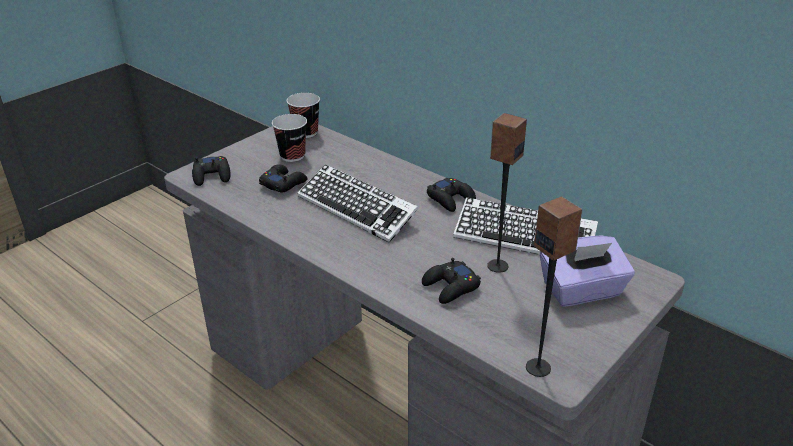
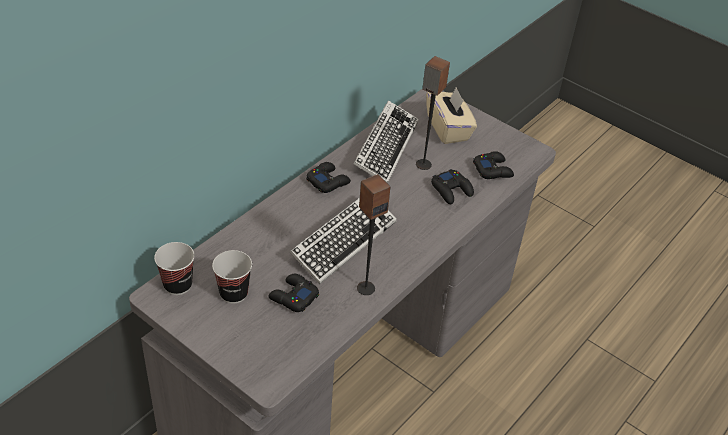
camera: 95 degrees left, 10 degrees up
black game controller [192,156,231,186] -> black game controller moved to [473,151,514,179]
speaker [526,197,583,377] -> speaker moved to [357,174,390,295]
purple tissue box [540,235,635,307] -> beige tissue box [426,86,477,144]

